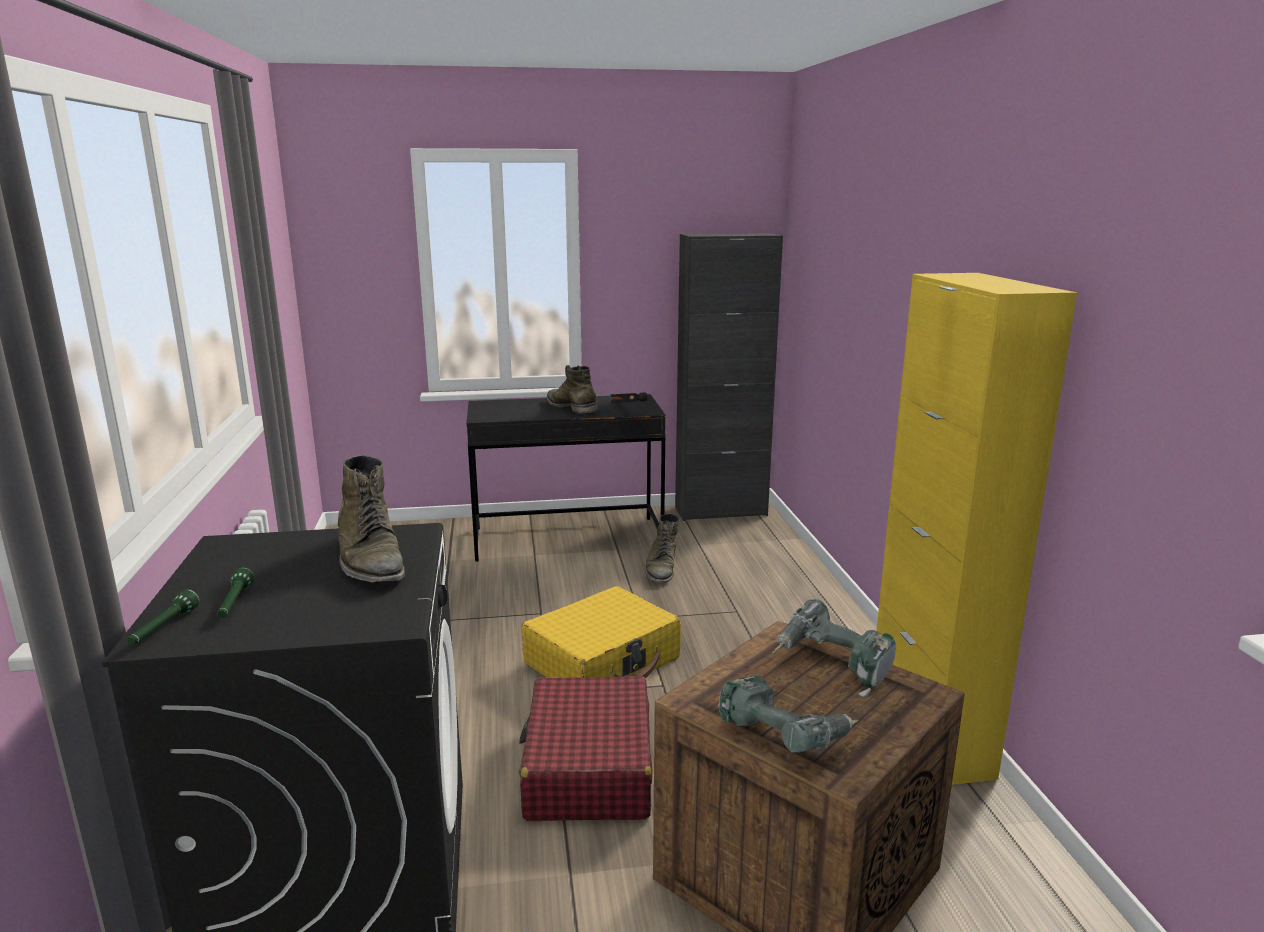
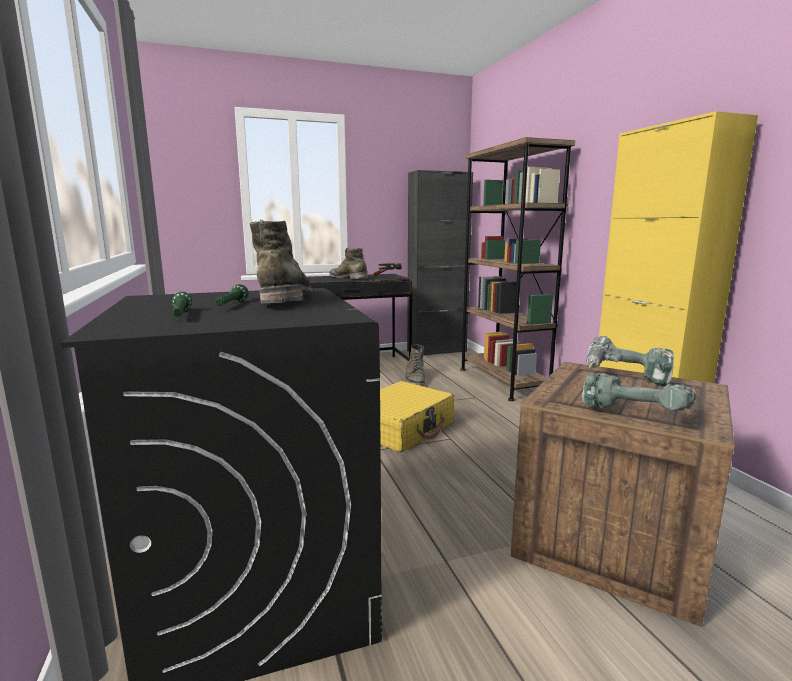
camera: 10 degrees left, 5 degrees down
green flashlight [128,589,200,645] -> green flashlight moved to [215,284,249,306]
green boot [338,455,405,583] -> green boot turned 150 degrees counterclockwise [249,220,312,304]
red suitcase [518,676,653,821] -> none
none -> brown bookcase [460,137,575,401]

